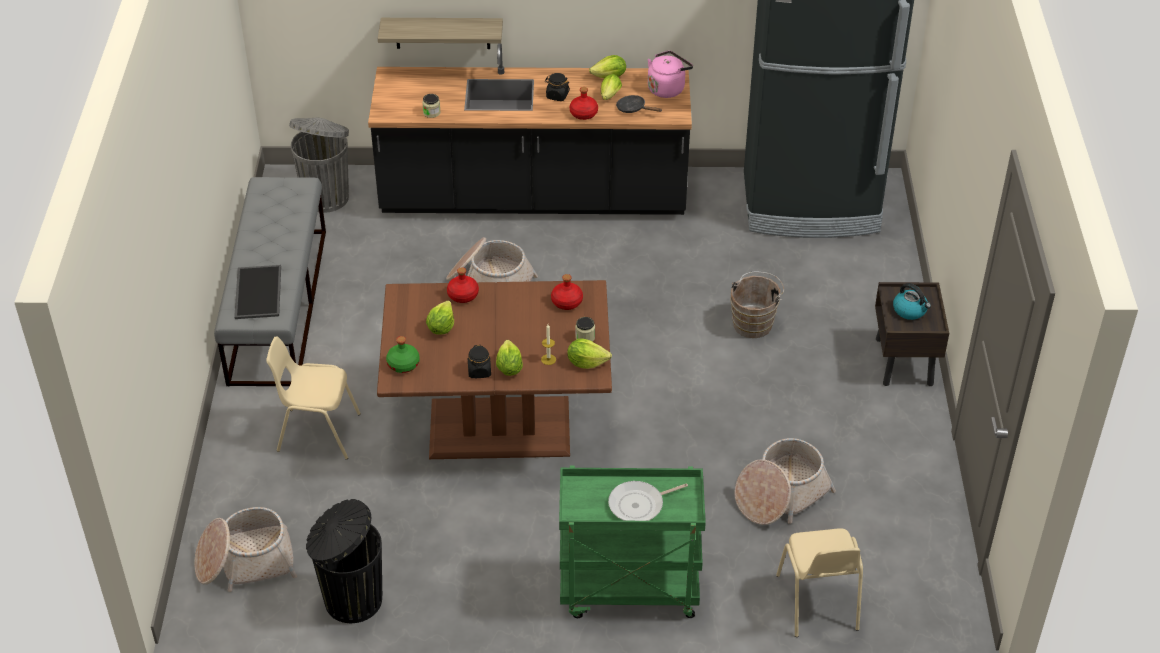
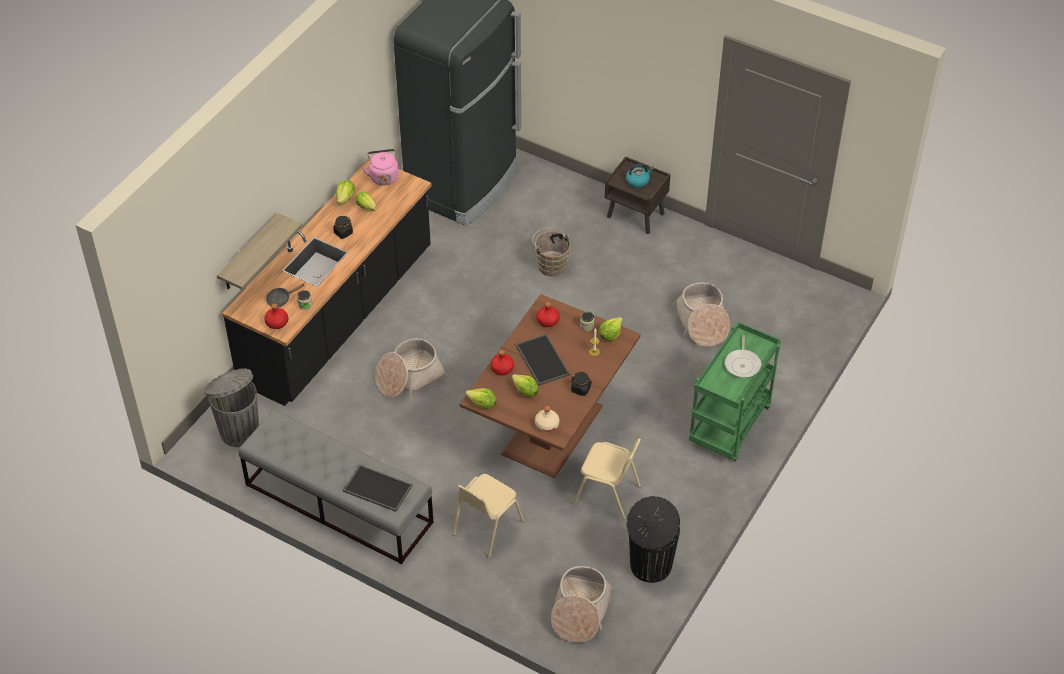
camera: 60 degrees left, 5 degrees up
green bottle [386,336,419,373] -> beige bottle [535,406,559,432]
lettuce [496,340,523,376] -> lettuce moved to [465,388,496,409]
red bottle [570,87,598,120] -> red bottle moved to [264,303,288,329]
black frying pan [616,95,662,113] -> black frying pan moved to [266,284,305,307]
beige chair [776,528,863,637] -> beige chair moved to [573,439,641,520]
none -> tray [515,334,570,386]

